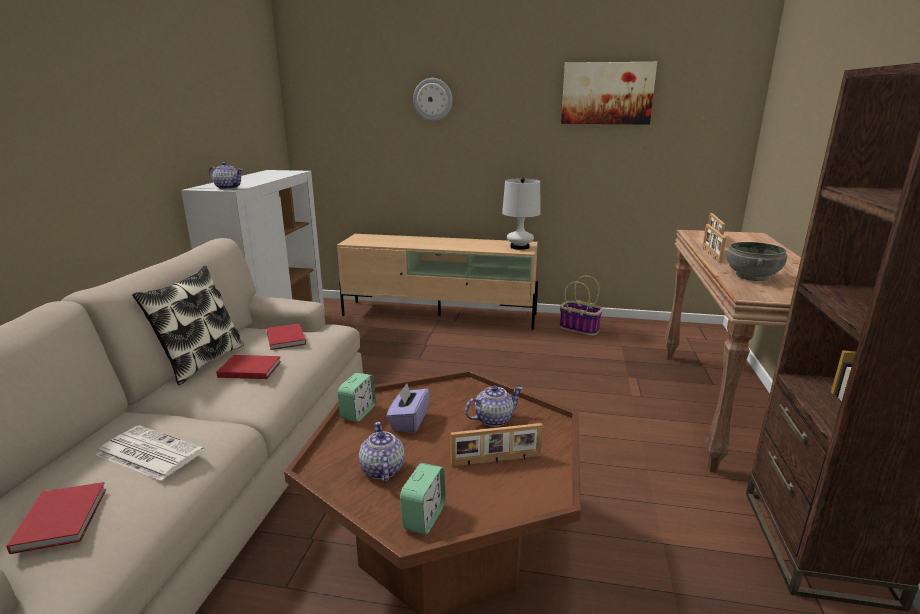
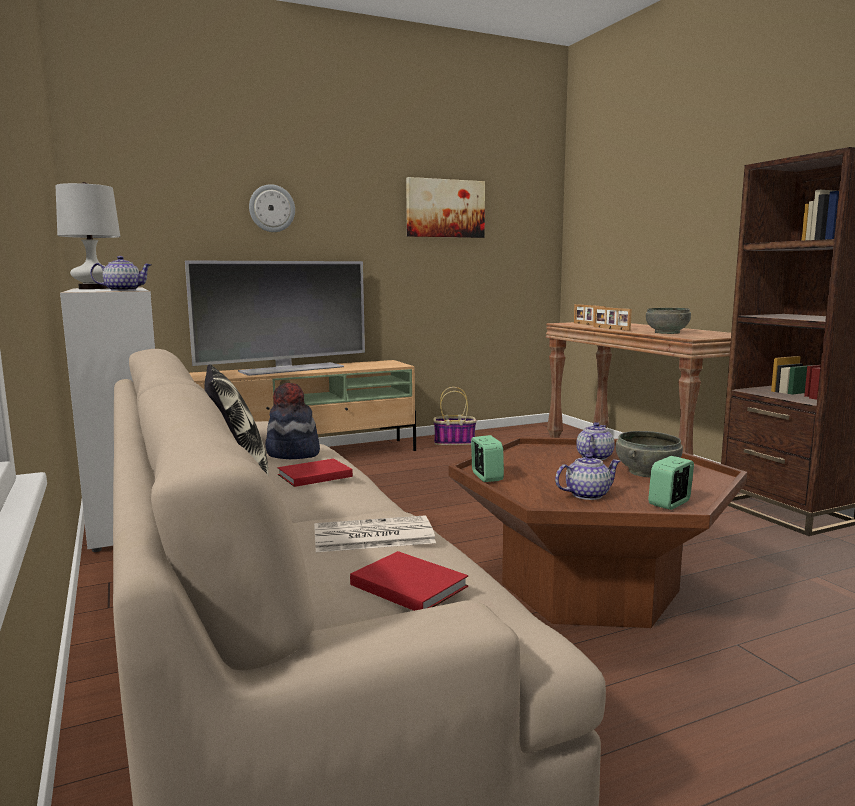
camera: 35 degrees left, 10 degrees down
red book [266,323,306,350] -> hat [265,383,320,459]
teapot [359,422,405,482] -> teapot turned 120 degrees clockwise [555,453,621,500]
purple tissue box [386,383,429,433] -> none
alarm clock [400,463,446,534] -> alarm clock turned 120 degrees counterclockwise [648,456,694,510]
picture frame [451,423,543,466] -> grey bowl [616,431,683,477]
white table lamp [502,178,541,250] -> white table lamp moved to [55,182,120,289]
none -> television [185,260,365,376]

